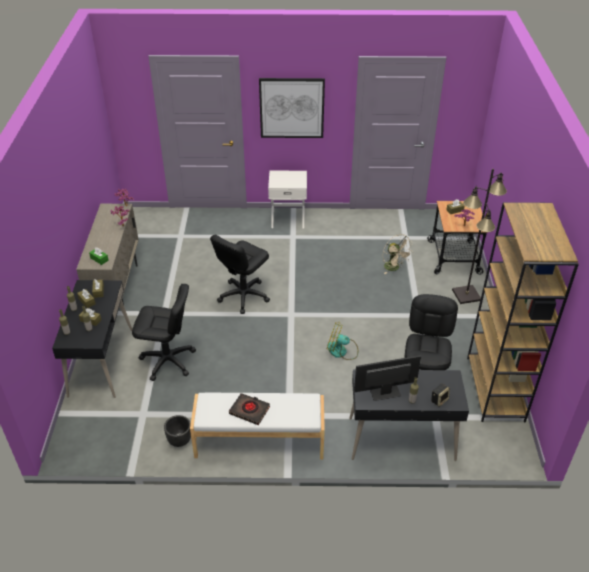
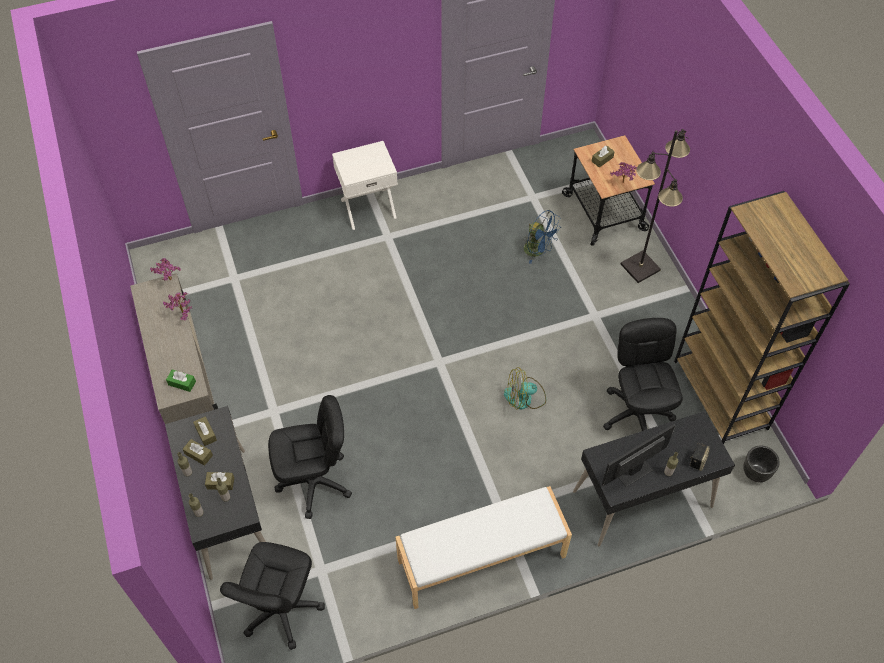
camera: 20 degrees left, 15 degrees up
black planter [164,415,191,447] -> black planter moved to [743,446,780,482]
black office chair [210,234,270,314] -> black office chair moved to [220,542,325,650]
black book [229,393,270,425] -> none
picture [259,78,325,138] -> none
beige fan [383,234,413,274] -> blue fan [523,210,561,264]

